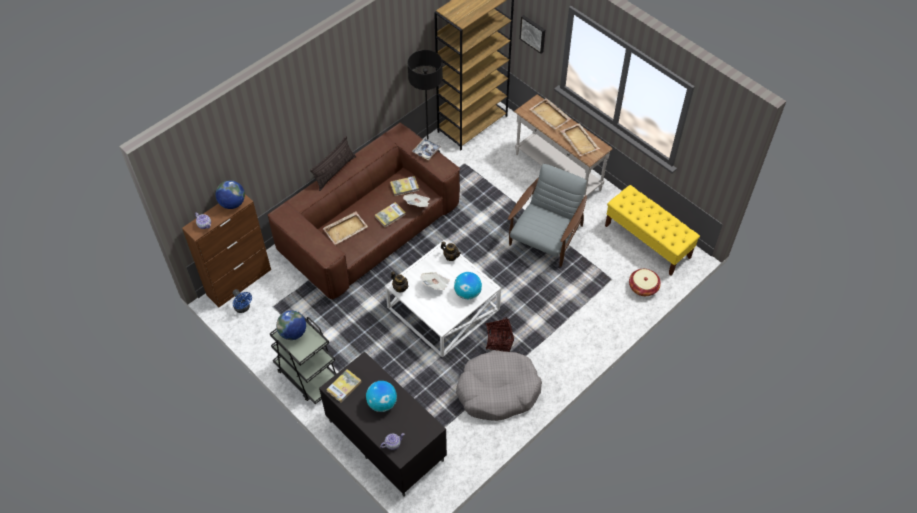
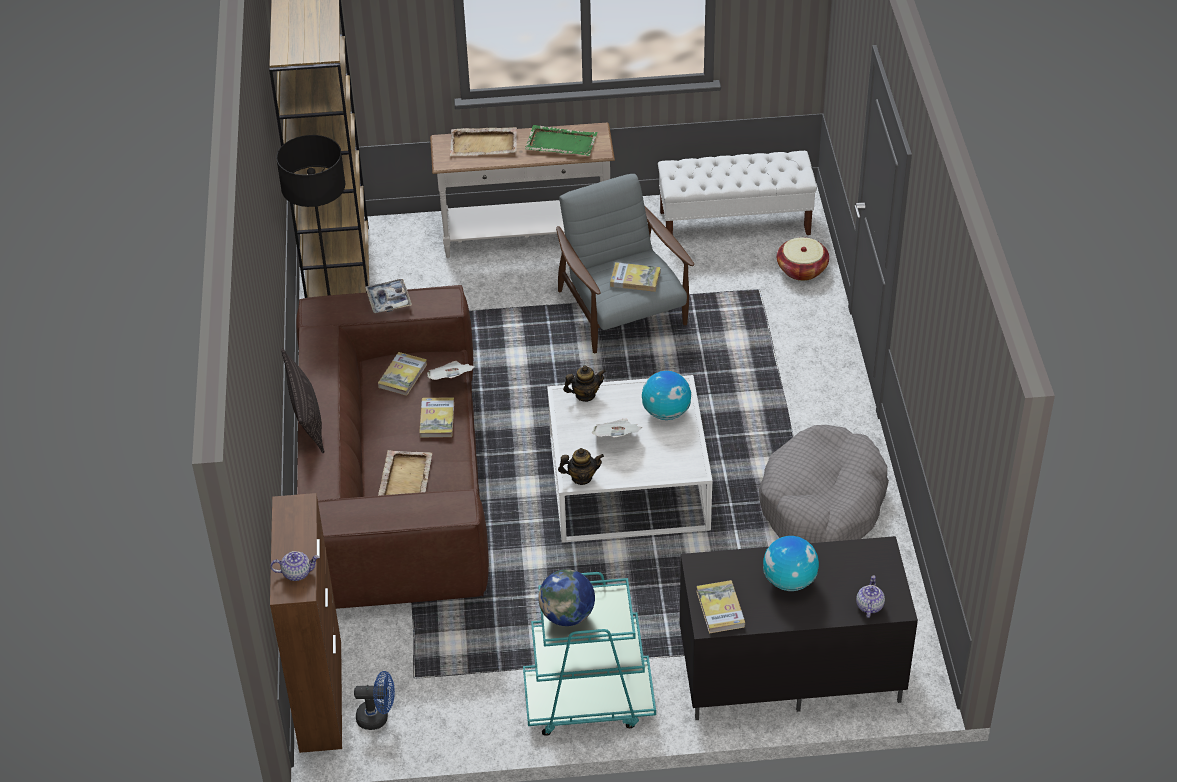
camera: 50 degrees left, 10 degrees down
globe [216,180,245,209] -> none
black cart [270,312,337,404] -> turquoise cart [523,572,656,736]
basket [485,317,515,352] -> none
picture [520,15,545,54] -> none
beige tray [560,123,600,156] -> green tray [525,125,597,156]
yellow bench [605,185,700,276] -> white bench [658,151,817,235]
none -> book [610,262,661,292]

